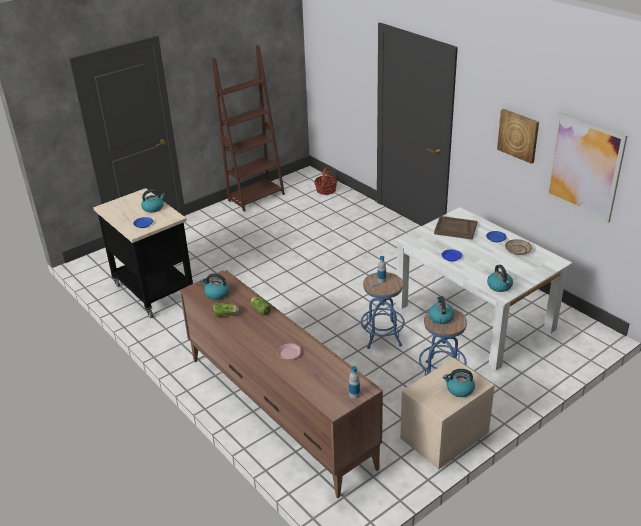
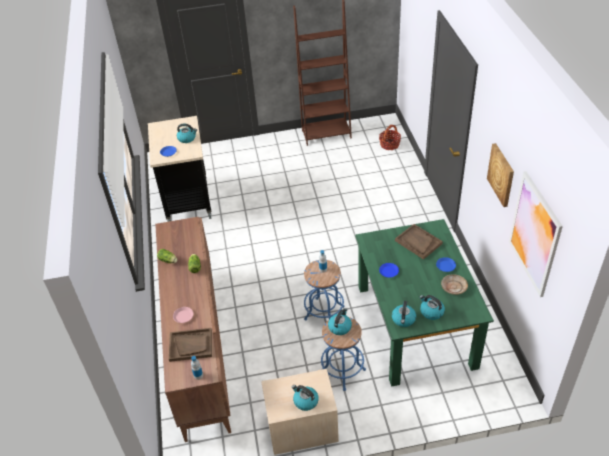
camera: 30 degrees right, 10 degrees up
kettle [200,273,230,300] -> kettle moved to [419,295,445,320]
white dining table [393,207,573,371] -> green dining table [355,219,494,387]
none -> brown tray [169,328,212,362]

